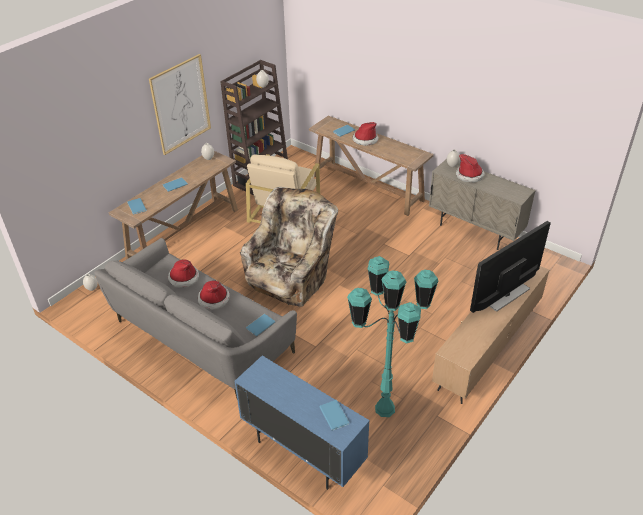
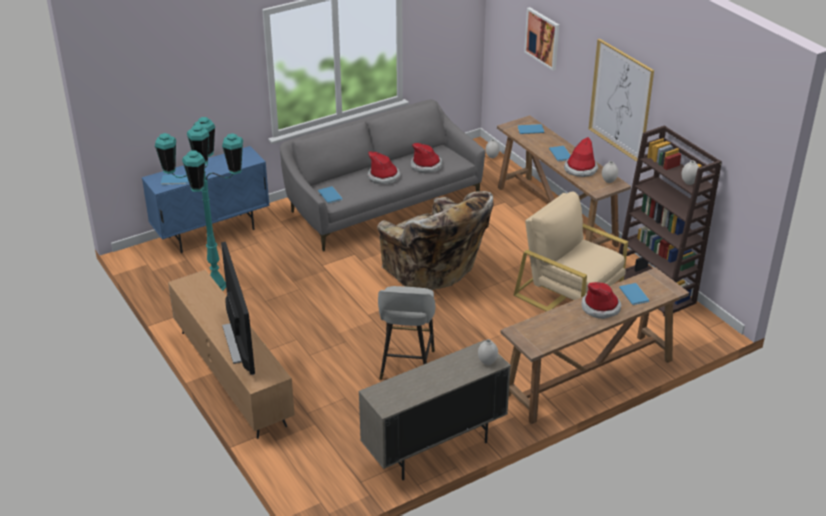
camera: 110 degrees right, 5 degrees down
hat [456,154,485,183] -> hat moved to [564,137,598,177]
none -> grey stool [378,286,436,380]
none -> picture [524,7,559,71]

